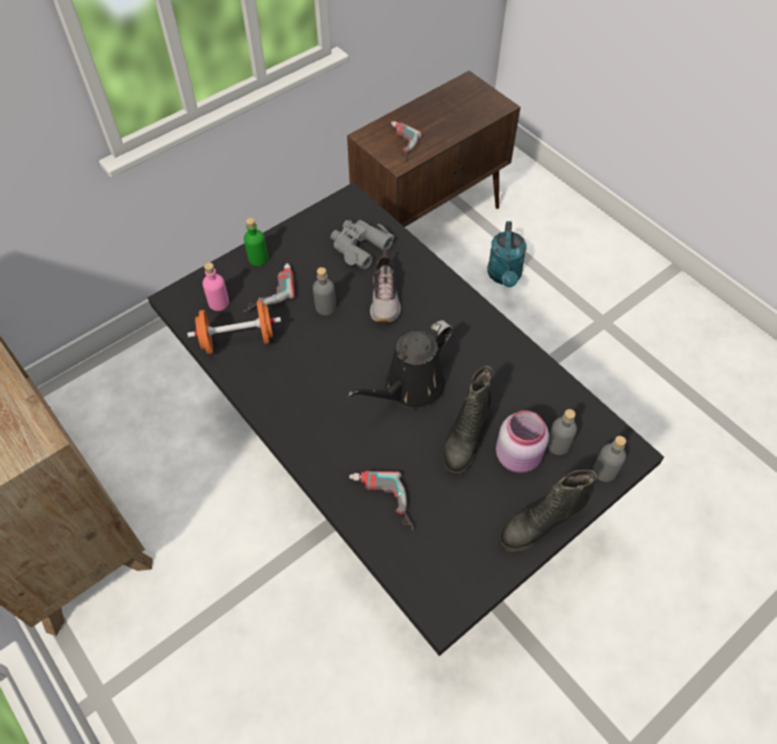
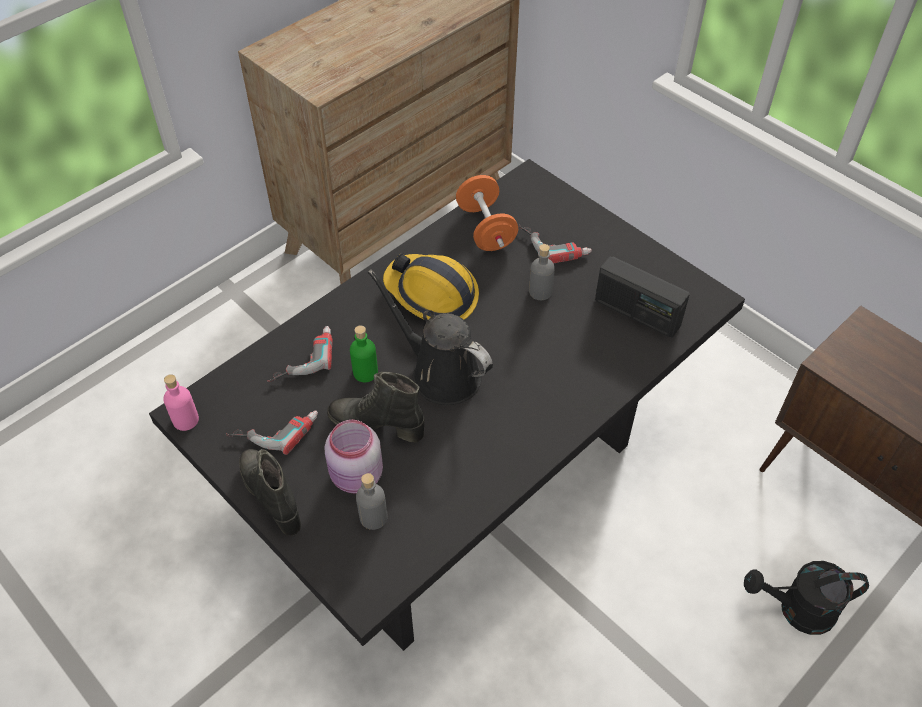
camera: 85 degrees right, 5 degrees down
pink bottle [203,263,229,311] -> pink bottle moved to [163,374,199,431]
green bottle [244,218,268,266] -> green bottle moved to [350,325,378,382]
grey binoculars [330,220,394,270] -> radio [595,256,690,338]
shoe [370,249,401,323] -> none
power drill [391,121,422,162] -> power drill moved to [226,411,318,455]
turquoise watering can [487,221,527,287] -> black watering can [744,561,869,635]
grey bottle [593,436,626,482] -> none
none -> hard hat [383,253,479,320]

